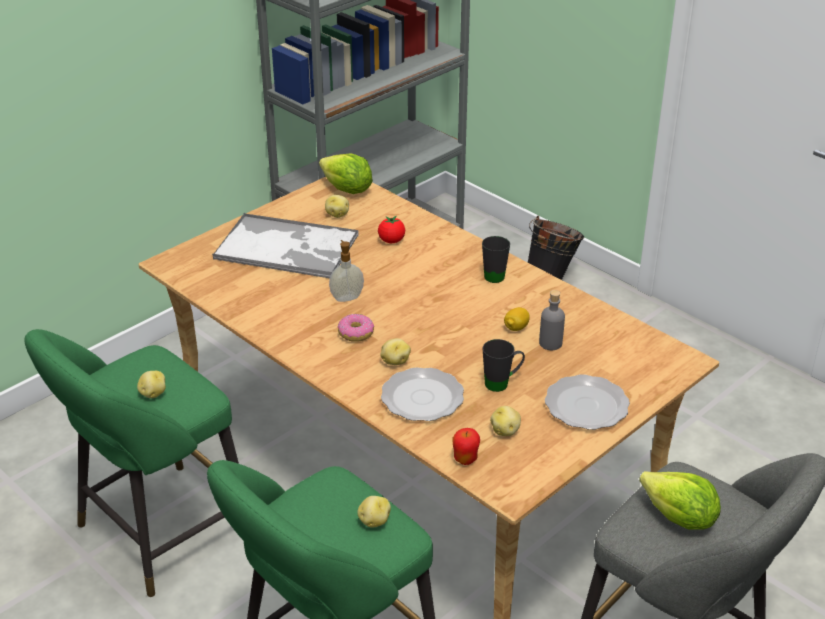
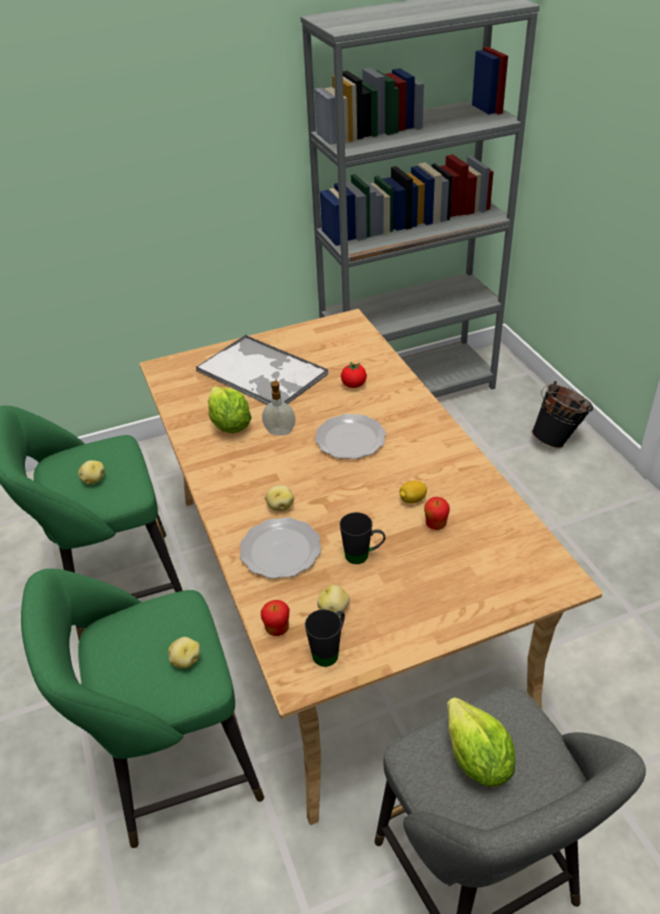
camera: 25 degrees right, 5 degrees up
lettuce [319,153,373,194] -> lettuce moved to [208,386,252,433]
potato [325,195,349,218] -> none
donut [338,314,374,342] -> none
black mug [482,236,510,283] -> black mug moved to [305,609,345,667]
grey bottle [539,290,565,350] -> apple [424,497,450,530]
plate [545,375,630,430] -> plate moved to [315,414,386,459]

